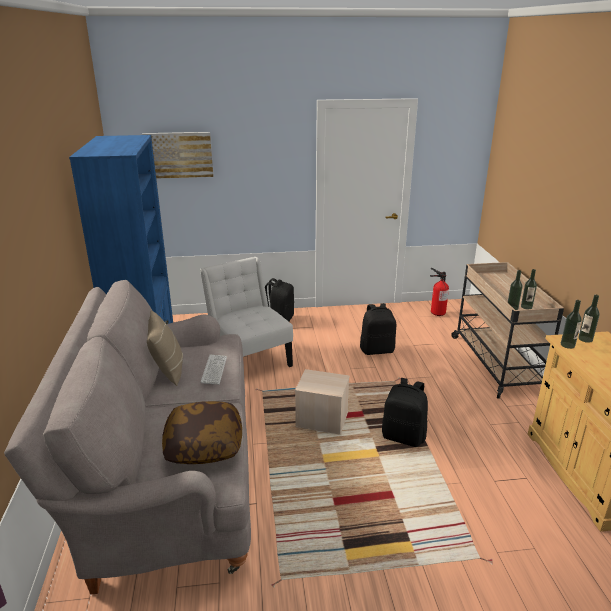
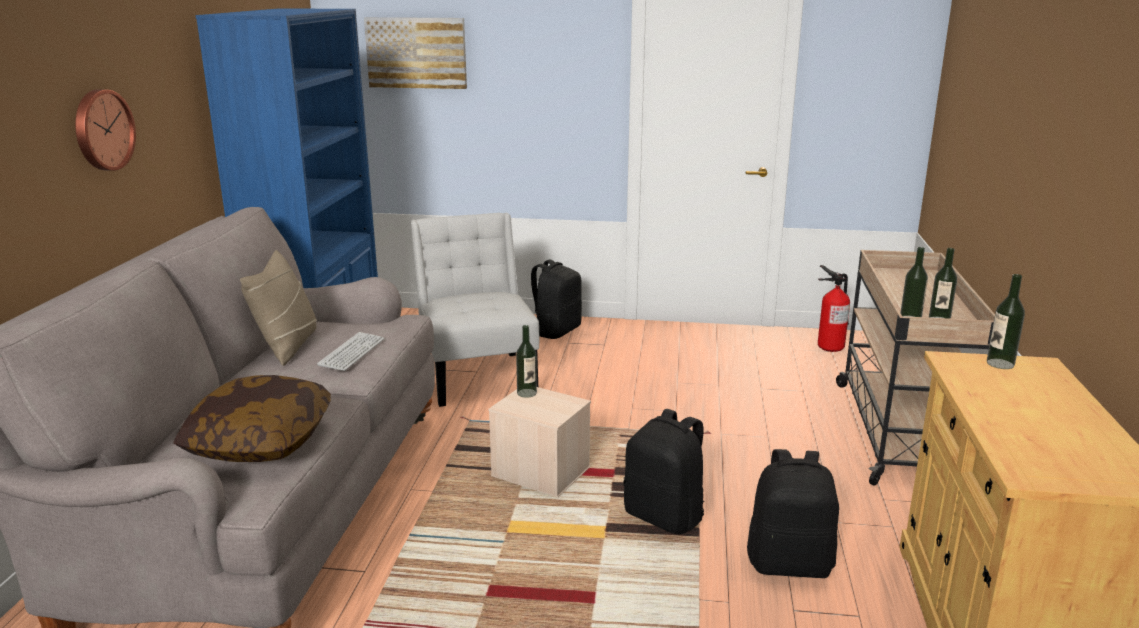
camera: 15 degrees right, 5 degrees down
black backpack [360,303,396,355] -> black backpack moved to [747,449,839,578]
bottle [561,300,582,349] -> bottle moved to [516,325,537,398]
none -> wall clock [75,89,136,171]

